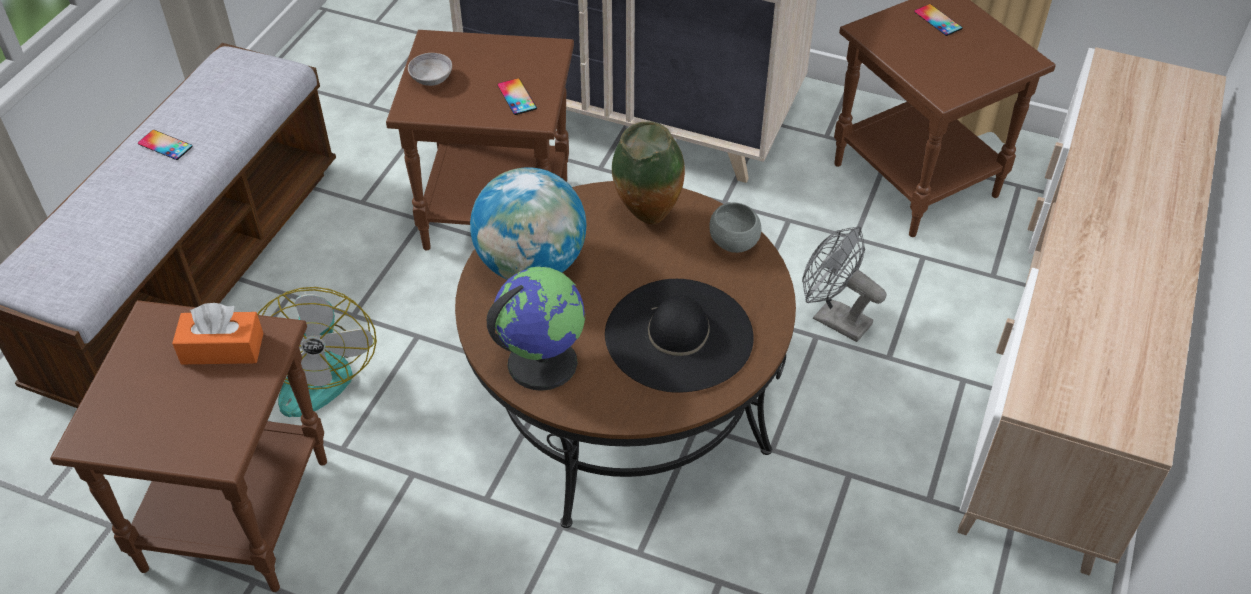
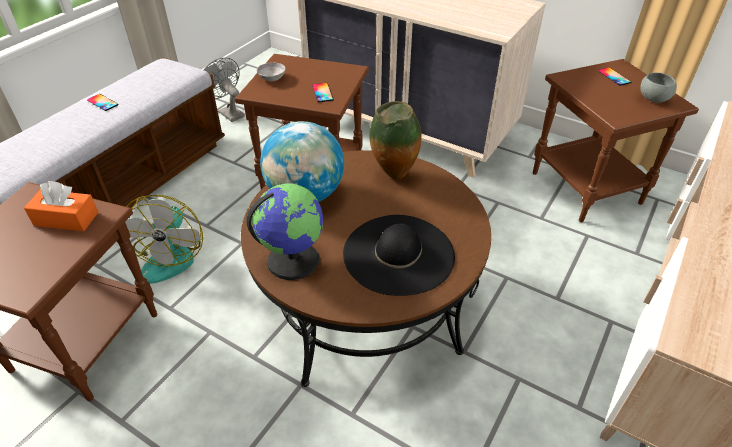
camera: 10 degrees right, 5 degrees down
grey bowl [710,202,761,253] -> grey bowl moved to [640,72,677,103]
grey fan [802,226,886,342] -> grey fan moved to [204,58,245,122]

